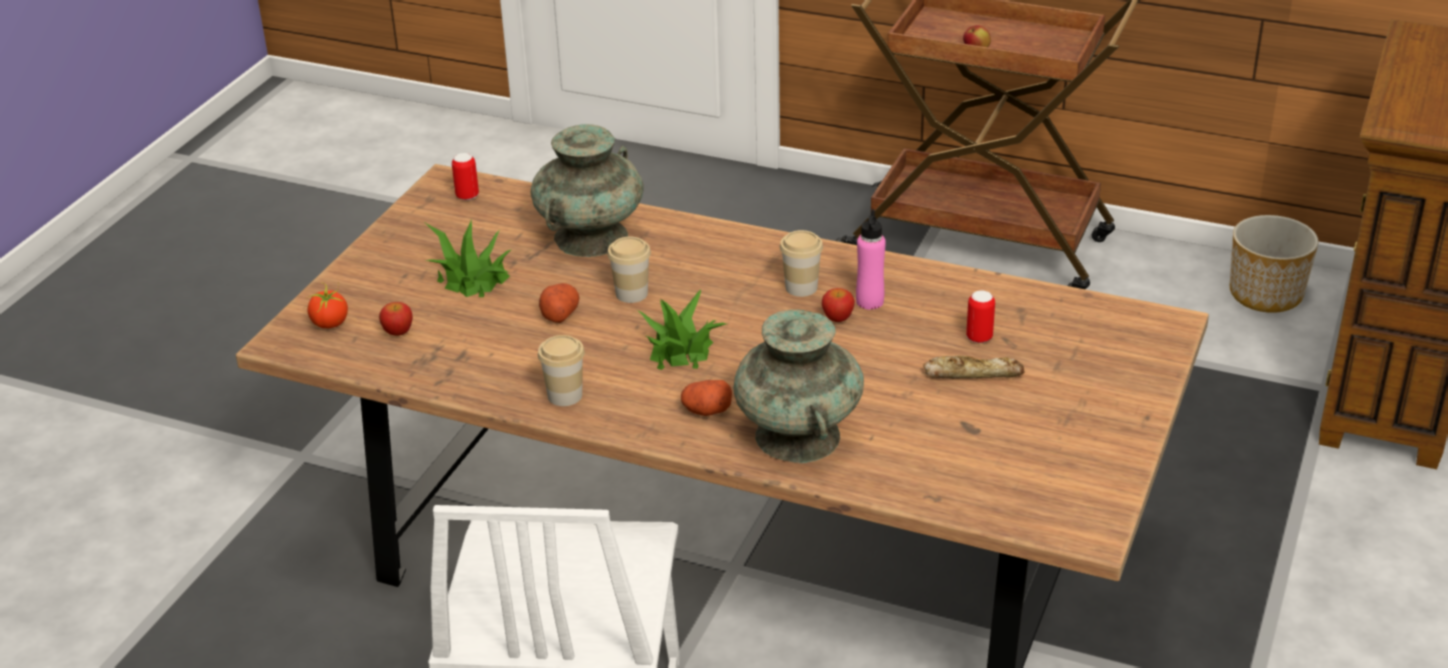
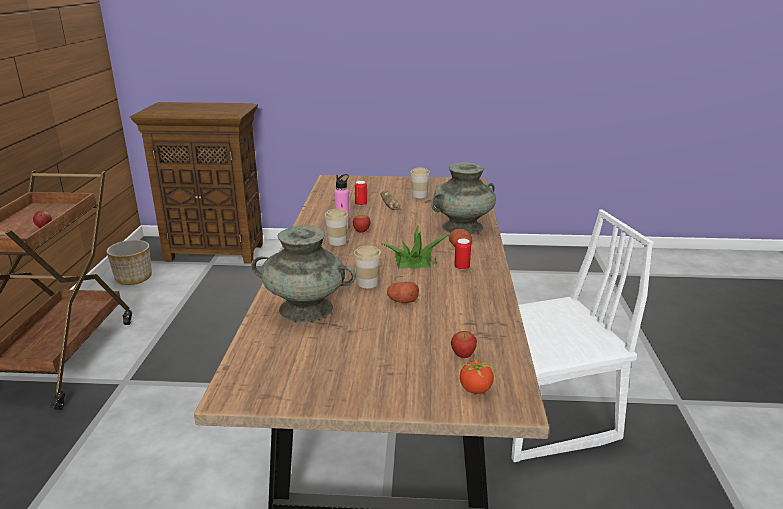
camera: 110 degrees left, 10 degrees down
potted plant [426,220,511,297] -> none
can [452,153,479,200] -> can moved to [454,238,471,270]
cup [538,335,585,406] -> cup moved to [410,168,430,198]

